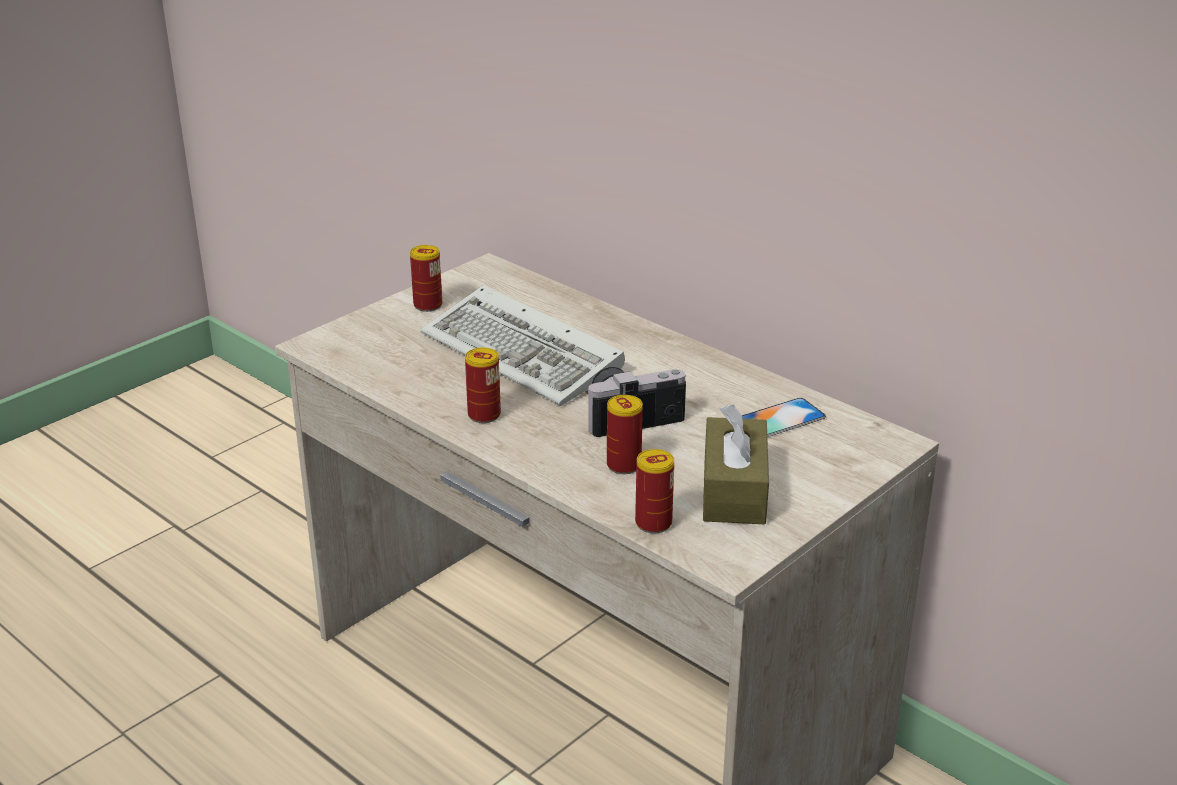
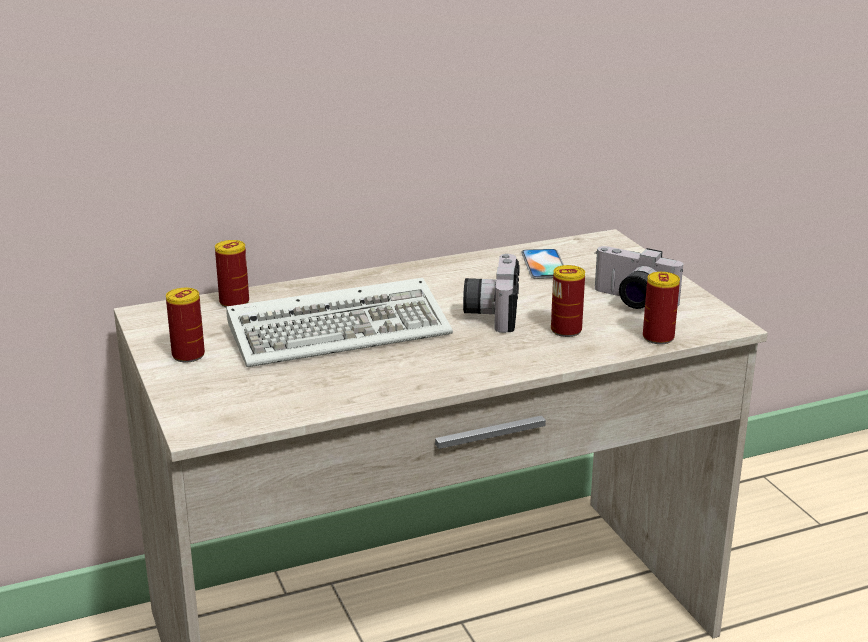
camera: 65 degrees left, 5 degrees down
can [465,348,501,423] -> can moved to [215,240,249,308]
brown tissue box [703,404,769,524] -> camera [595,246,683,309]

